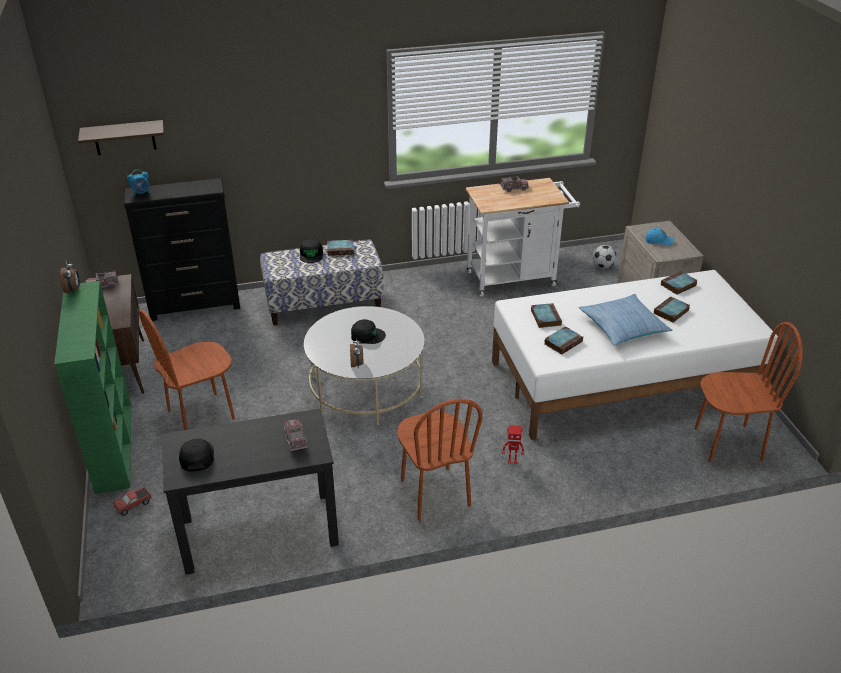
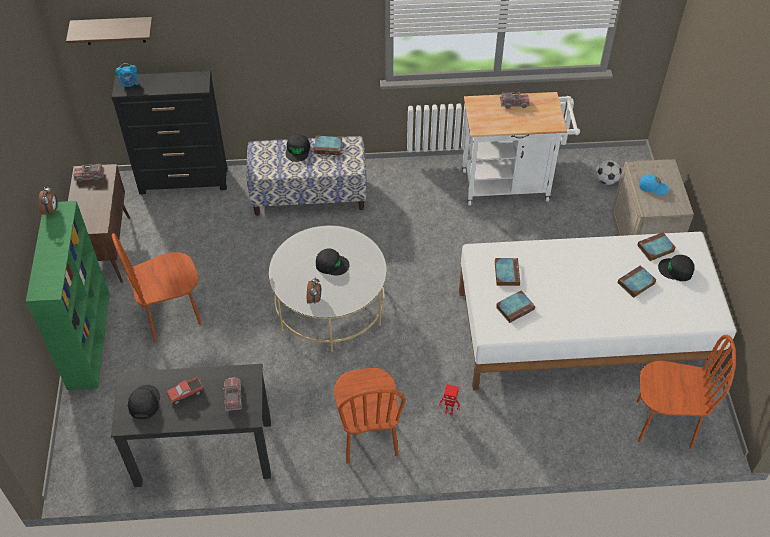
camera: 10 degrees right, 15 degrees up
toy truck [113,487,151,516] -> toy truck moved to [166,377,204,405]
pillow [579,294,672,346] -> none
none -> black cap [658,255,695,281]

